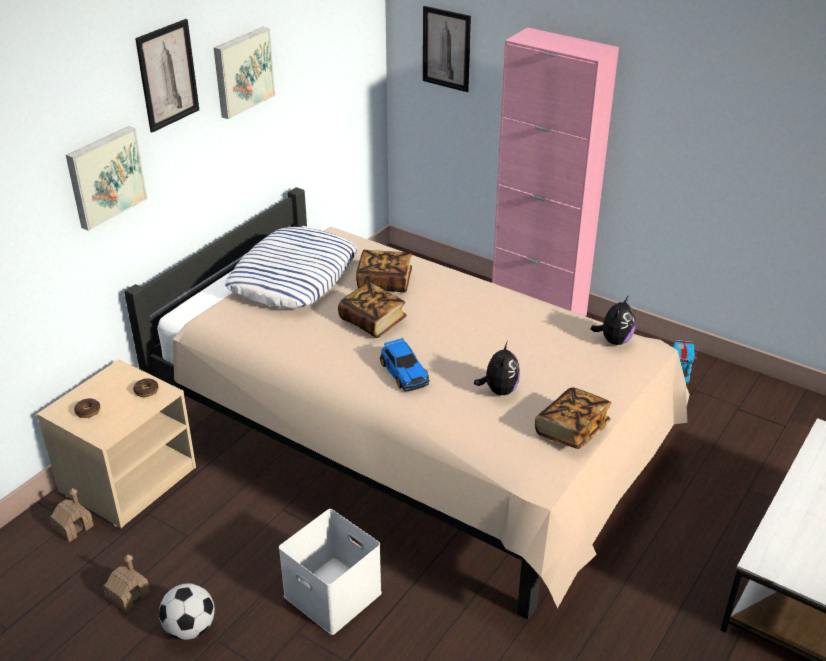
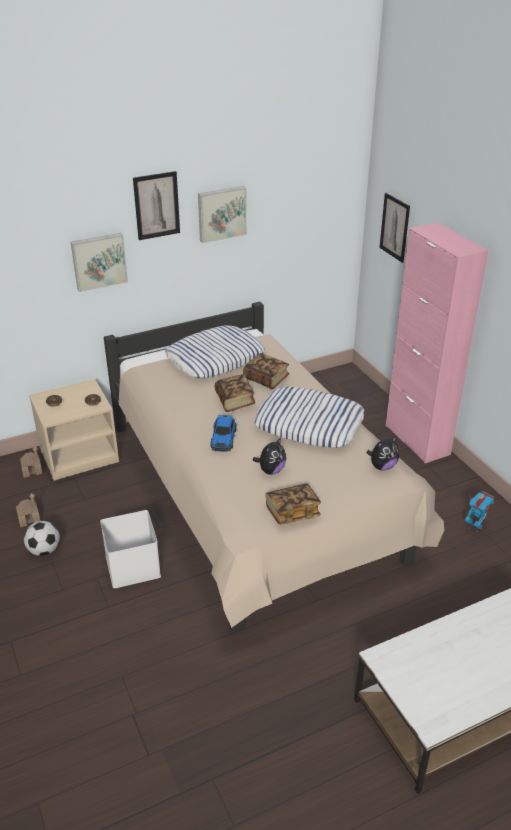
camera: 30 degrees right, 0 degrees up
none -> pillow [254,386,365,448]

